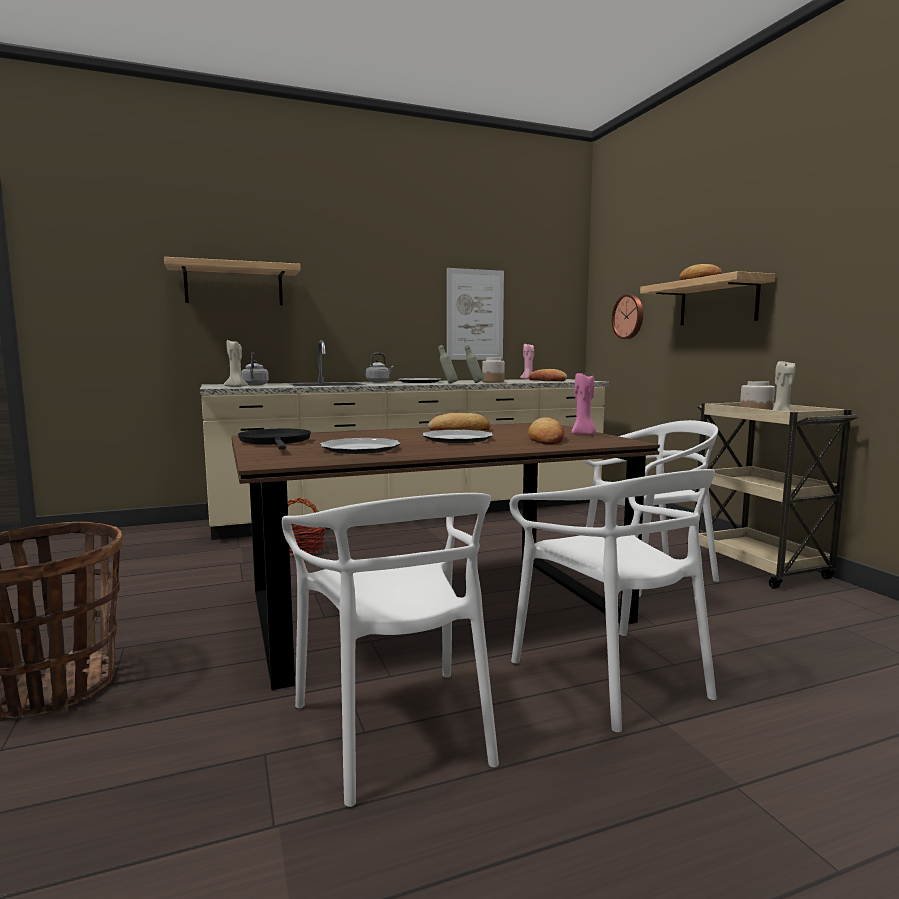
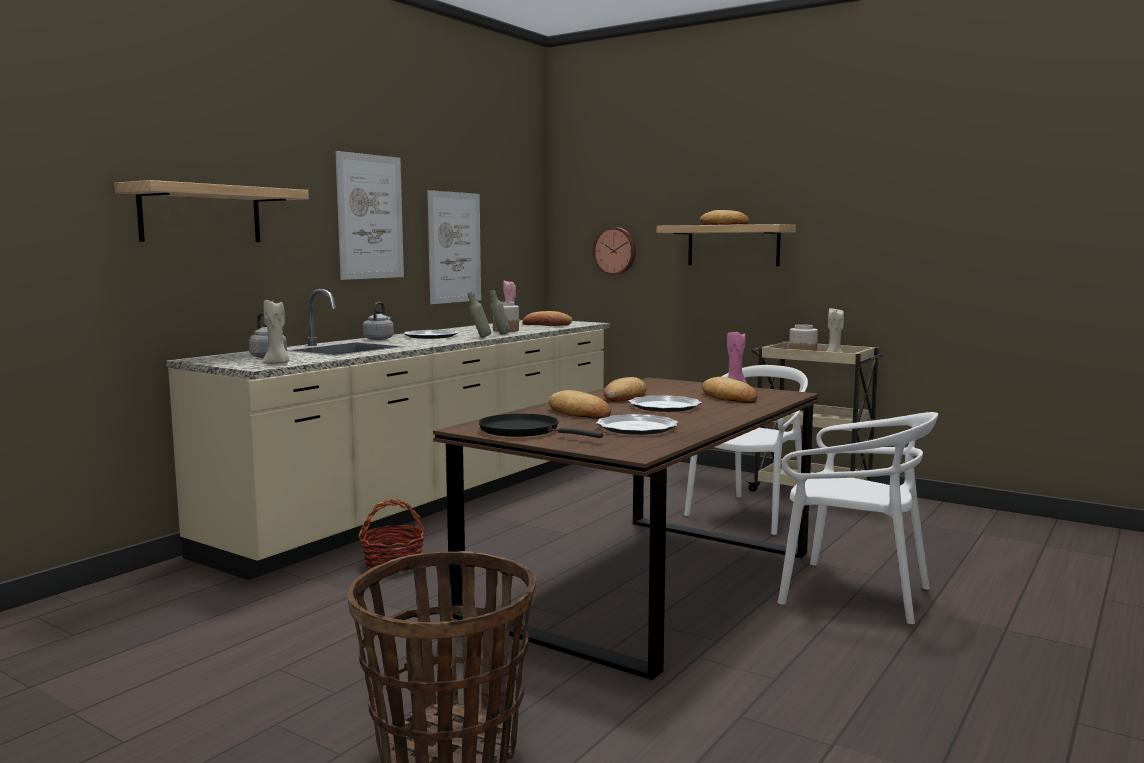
camera: 35 degrees left, 0 degrees up
white chair [282,493,499,807] -> none
none -> picture [336,151,404,280]
none -> bread [548,390,611,419]

